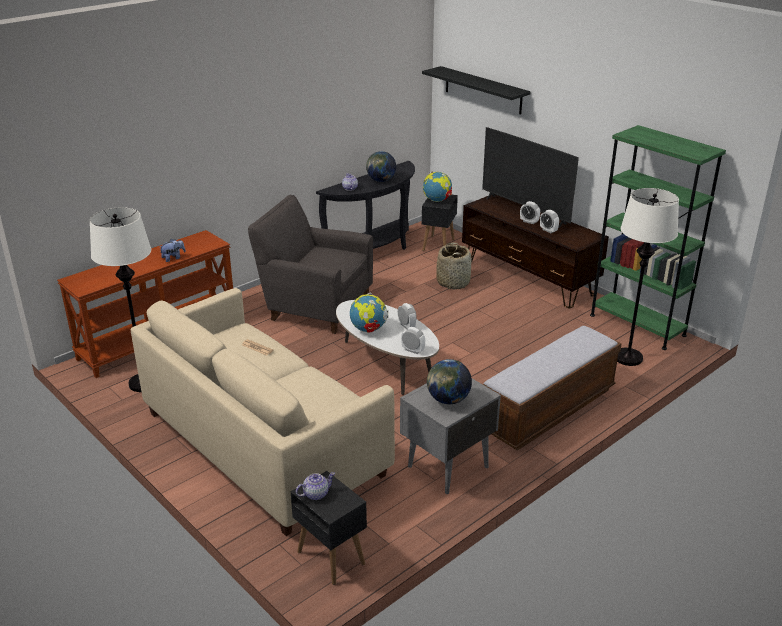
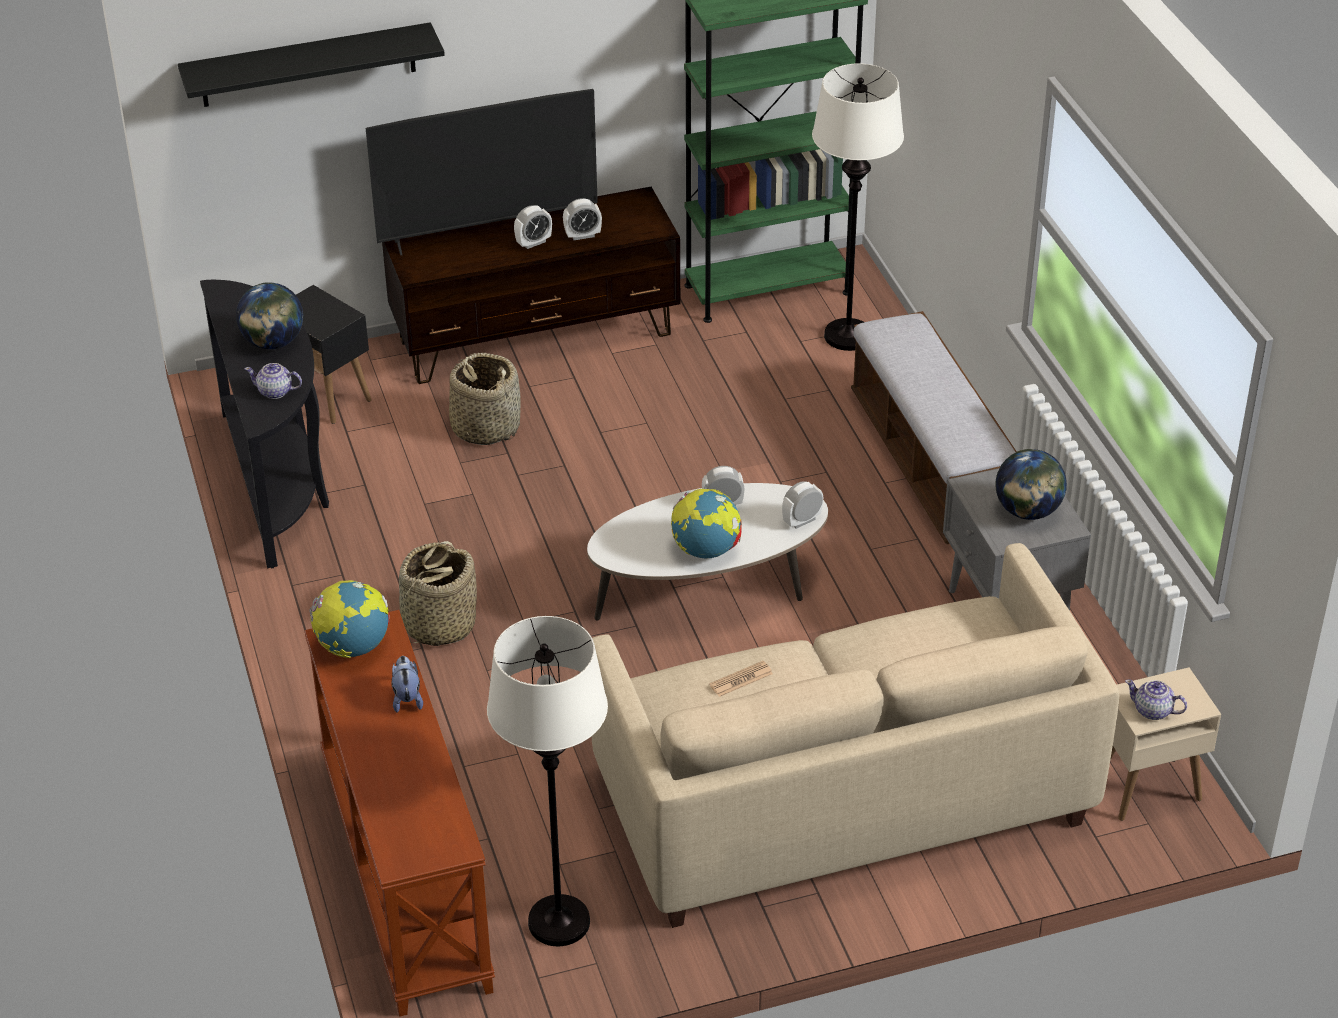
camera: 65 degrees left, 10 degrees up
grey armchair [248,195,373,334] -> basket [399,541,477,646]
black side table [291,471,367,585] -> beige side table [1110,667,1221,821]
teapot [296,472,335,500] -> teapot turned 60 degrees counterclockwise [1125,679,1187,720]
globe [423,171,452,202] -> globe moved to [309,580,390,658]

